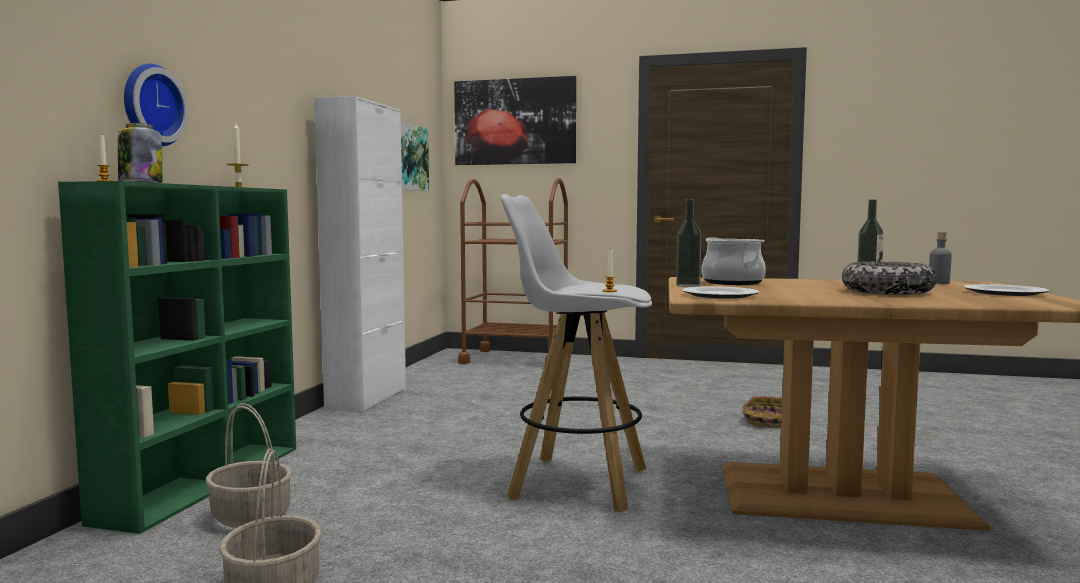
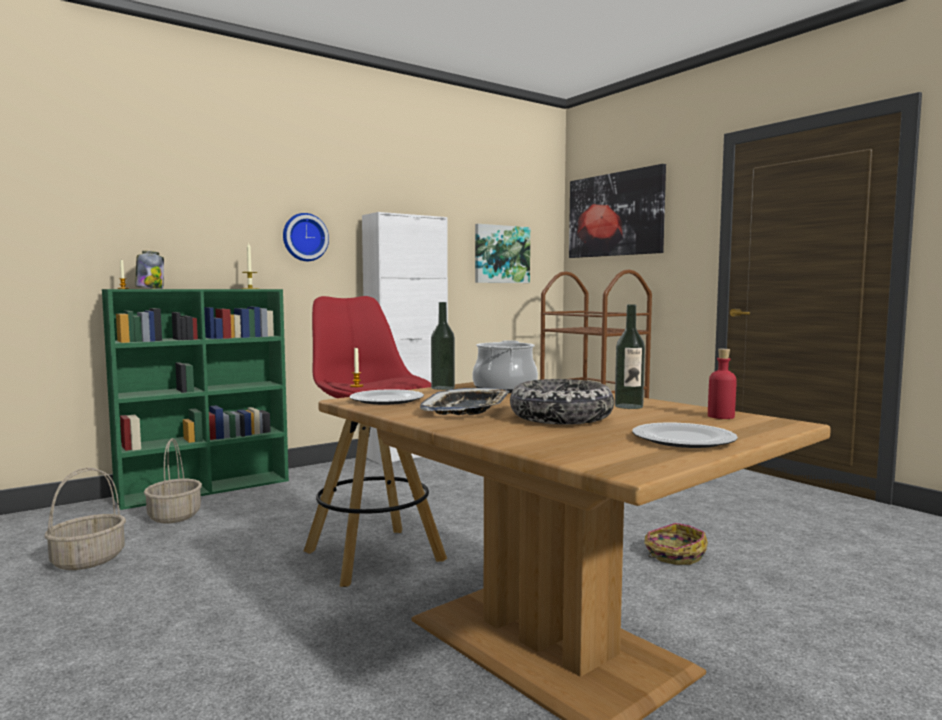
camera: 40 degrees right, 0 degrees up
wall clock [124,64,189,146] -> wall clock moved to [283,213,329,261]
white stool [500,194,652,512] -> red stool [304,296,447,587]
grey bottle [929,232,952,284] -> red bottle [708,349,737,419]
none -> tray [420,388,509,415]

